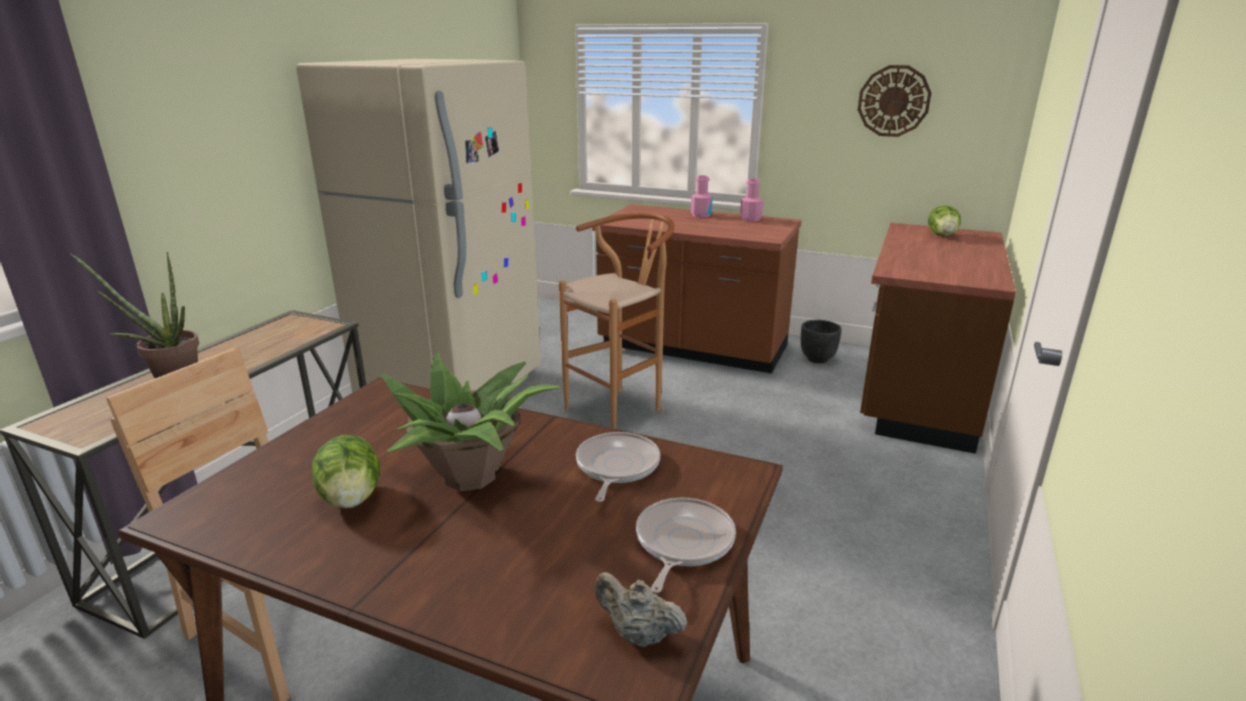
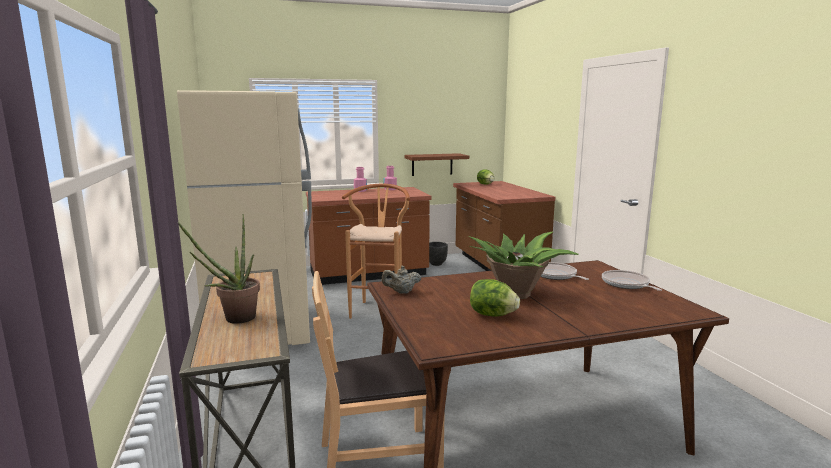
camera: 40 degrees left, 10 degrees down
beige teapot [594,572,687,647] -> beige teapot moved to [382,266,421,294]
wall clock [858,65,931,137] -> none
none -> brown shelf [404,153,469,176]

